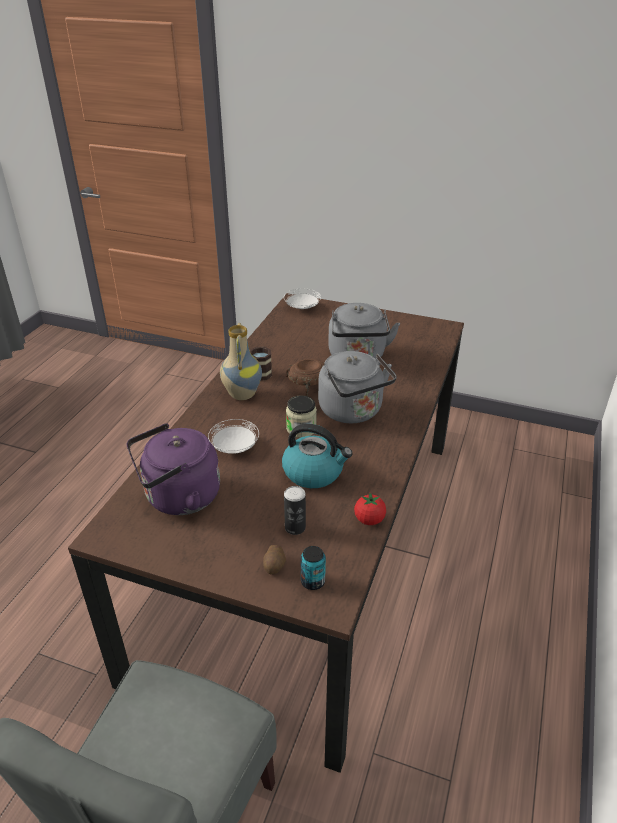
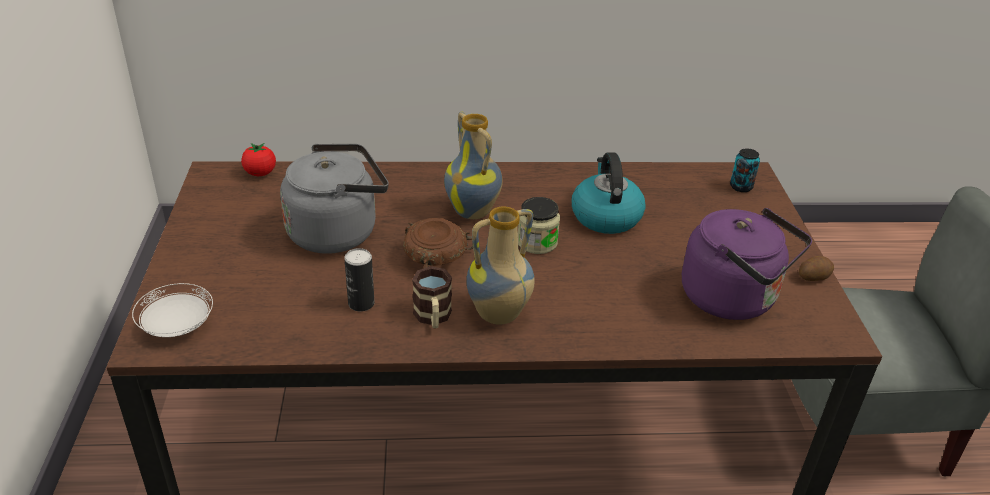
camera: 115 degrees left, 0 degrees up
white plate [208,419,259,454] -> none
potato [263,545,286,574] -> potato moved to [799,256,834,281]
can [284,486,306,535] -> can moved to [344,248,374,311]
grey kettle [318,351,397,424] -> vase [444,111,503,219]
tomato [354,493,386,525] -> tomato moved to [241,143,276,176]

